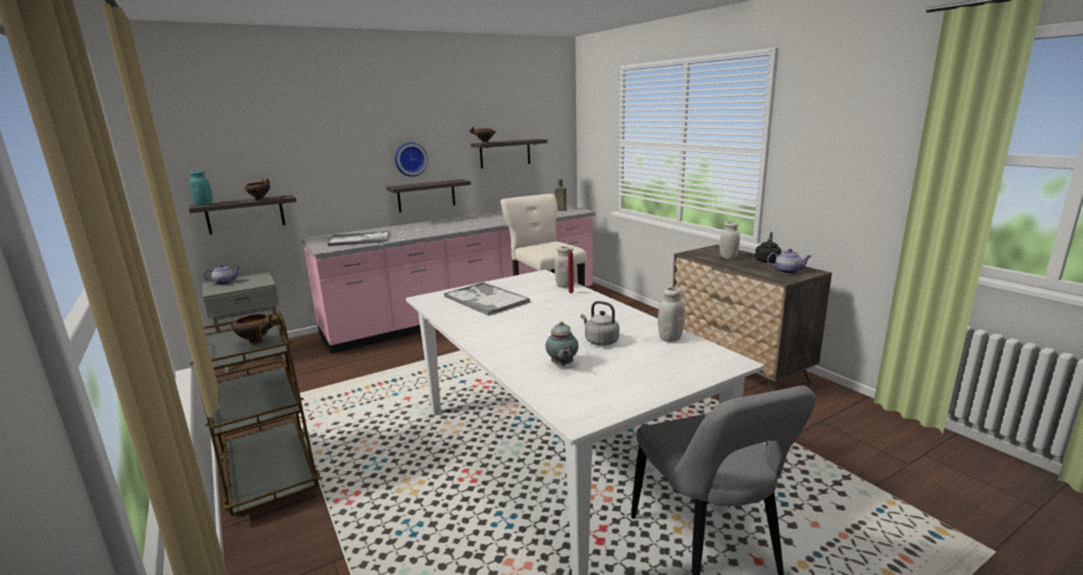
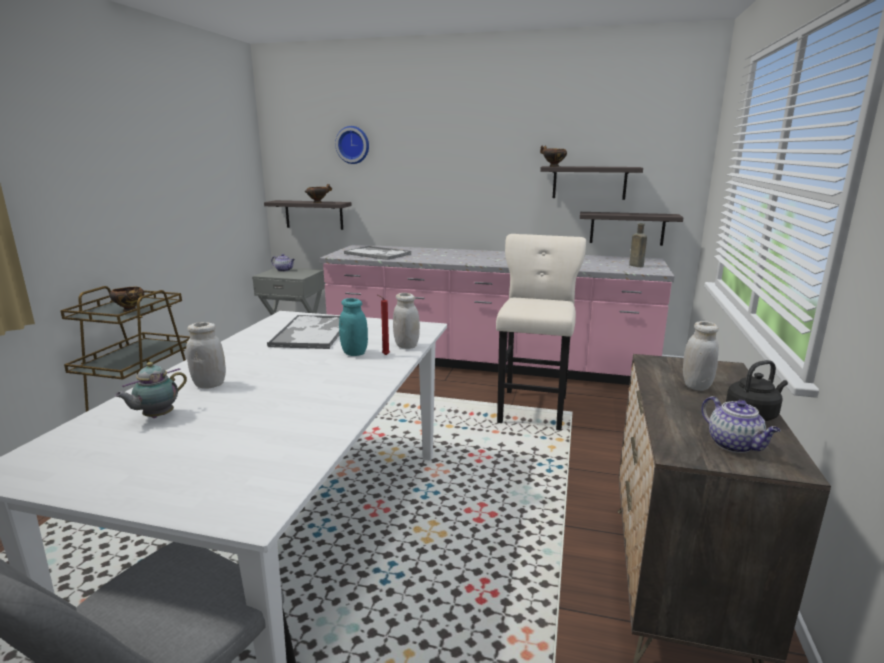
camera: 45 degrees right, 0 degrees up
turquoise jar [189,171,213,206] -> turquoise jar moved to [339,298,368,356]
shelf [386,179,471,212] -> shelf moved to [580,212,684,246]
wall clock [395,142,428,177] -> wall clock moved to [335,126,369,164]
grey kettle [581,301,619,346] -> none
white jar [658,287,685,342] -> white jar moved to [186,322,226,389]

